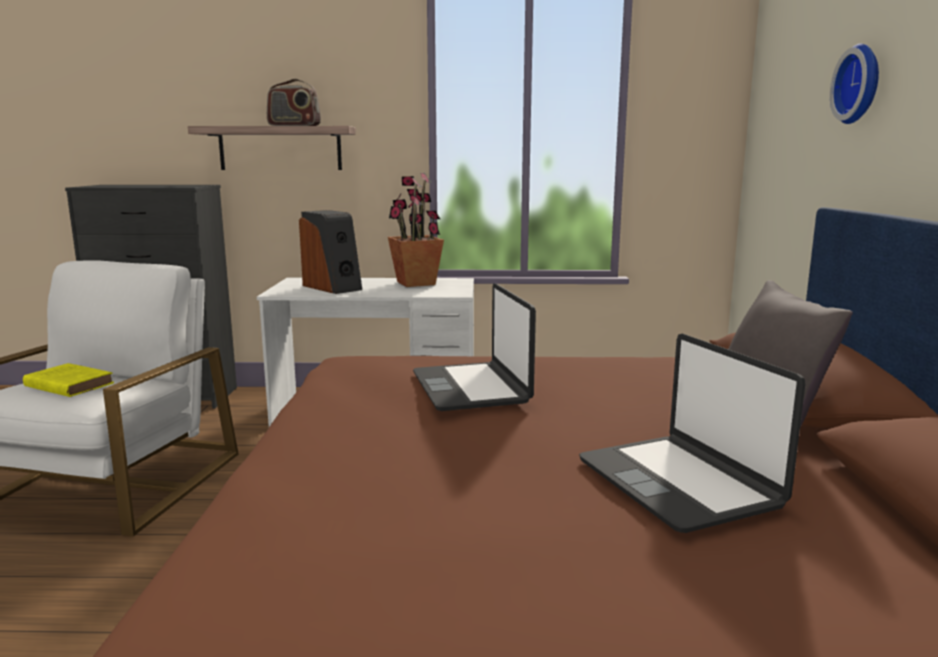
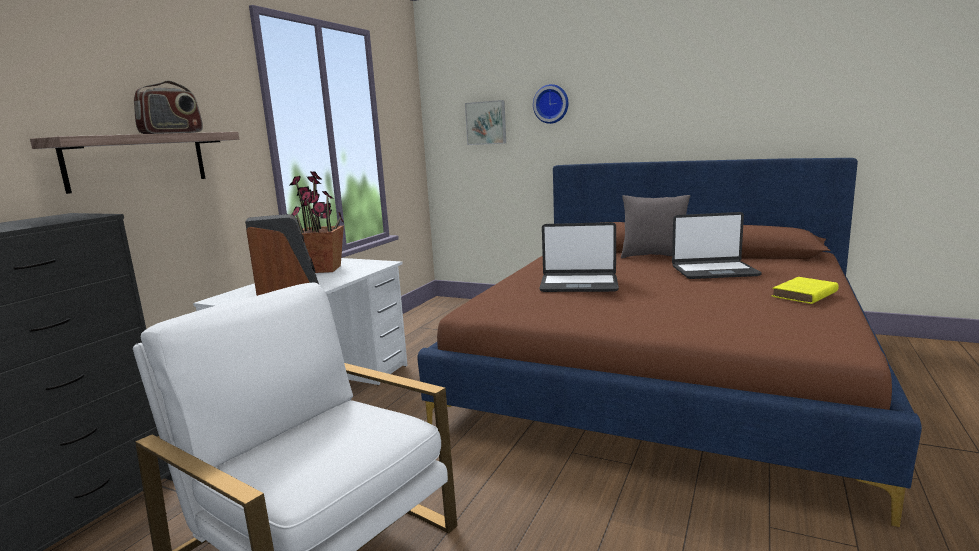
camera: 65 degrees left, 0 degrees up
yellow book [23,363,114,397] -> yellow book moved to [772,277,839,304]
none -> picture [465,100,506,145]

